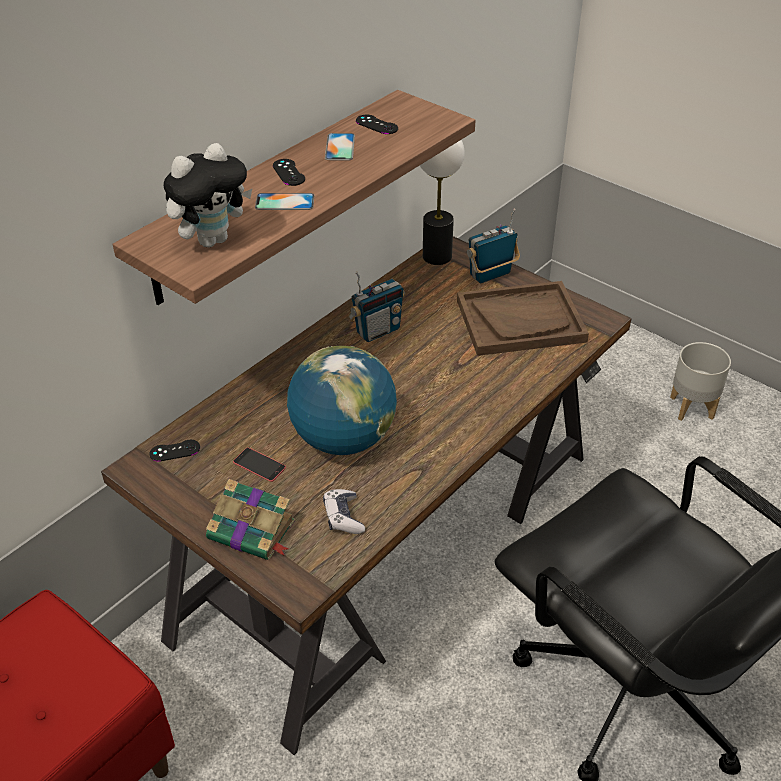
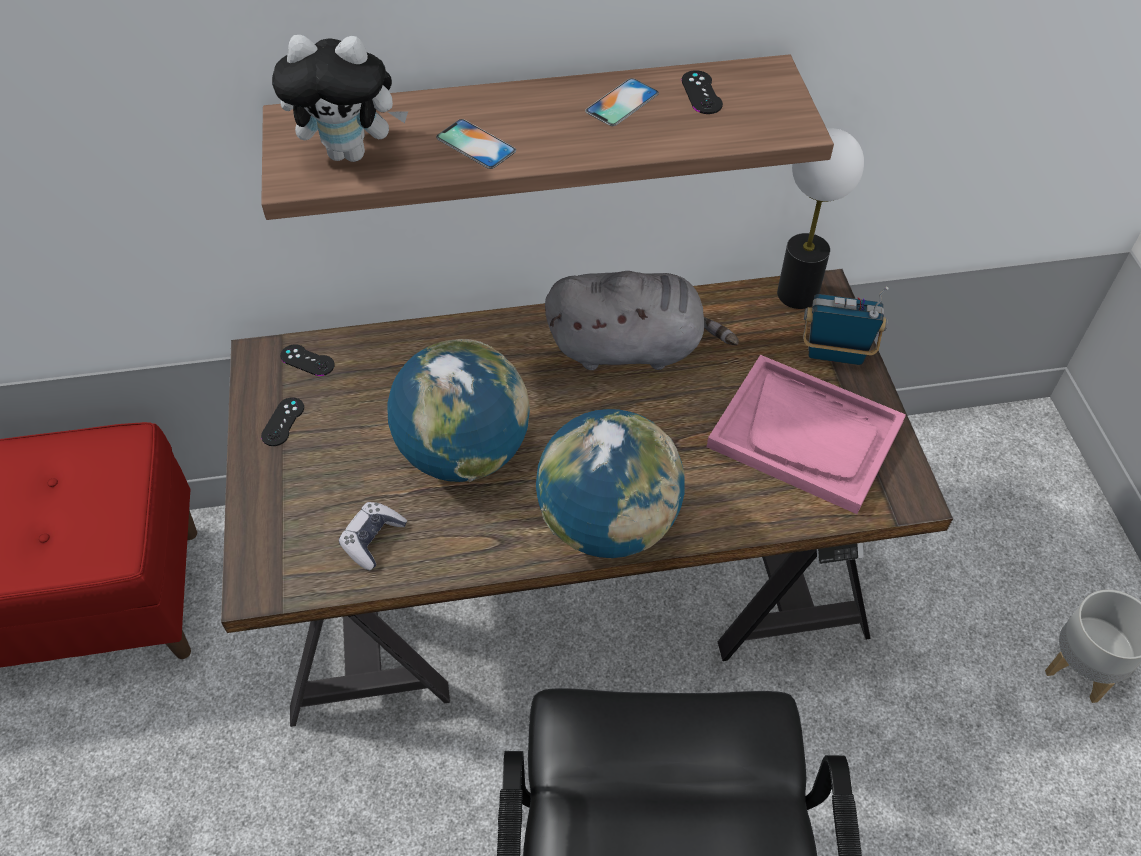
camera: 40 degrees right, 10 degrees up
book [206,479,295,560] -> none
phone [233,448,286,482] -> none
black game controller [273,159,305,186] -> black game controller moved to [261,397,304,446]
radio [348,271,405,342] -> grey plush toy [545,271,739,370]
brown tray [457,281,589,356] -> pink tray [707,355,906,514]
none -> globe [536,409,685,558]

